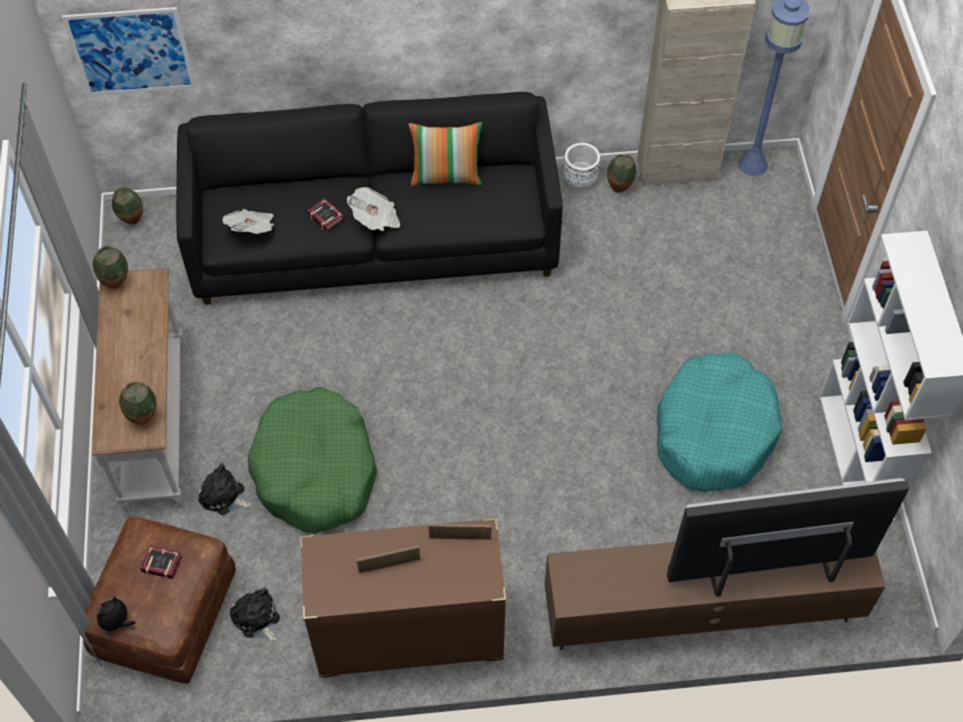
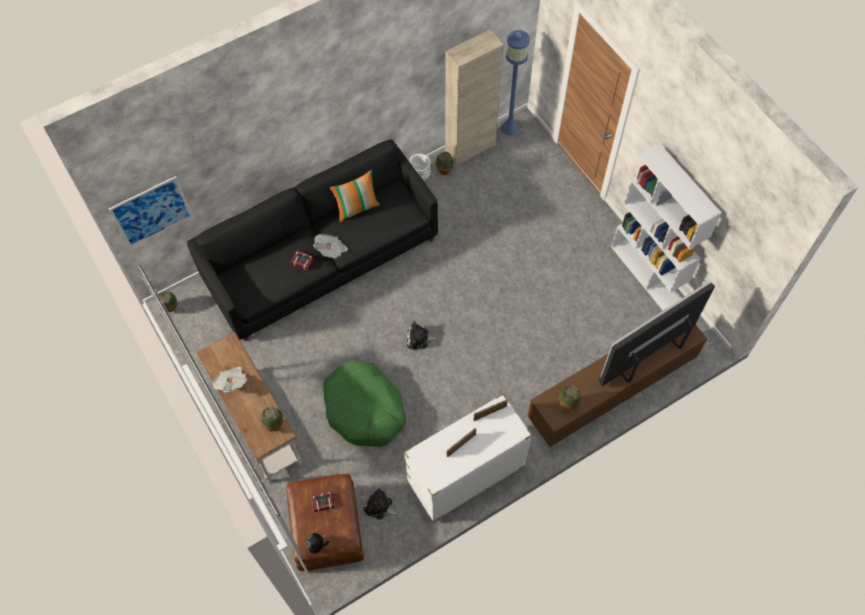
camera: 25 degrees left, 5 degrees up
vase [93,246,128,289] -> vase moved to [559,386,581,410]
plush toy [198,463,252,515] -> plush toy moved to [407,321,437,350]
newspaper [222,209,274,234] -> newspaper moved to [212,367,248,392]
brown dresser [300,518,506,678] -> white dresser [404,394,532,522]
turquoise dog bed [657,352,782,492] -> none

